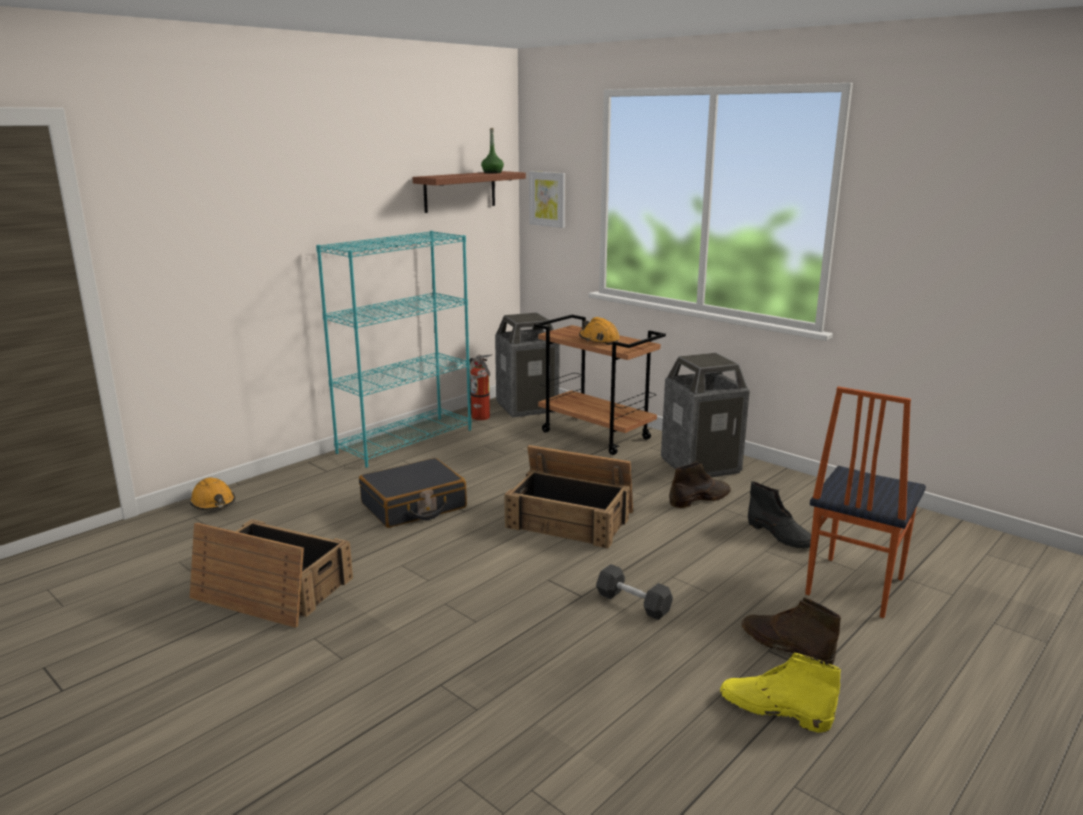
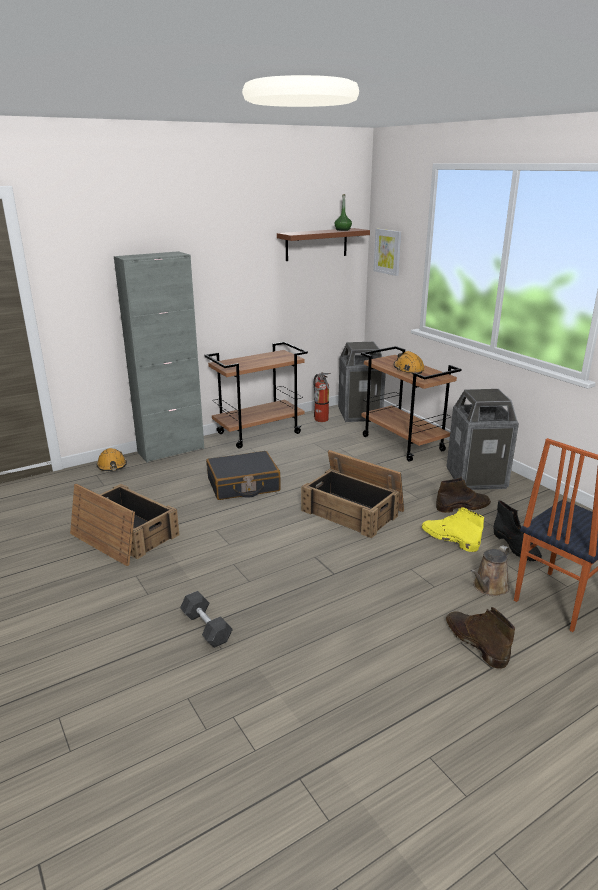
camera: 15 degrees right, 5 degrees up
turquoise bookcase [316,231,472,468] -> brown cart [205,342,308,449]
grey dumbbell [596,564,673,620] -> grey dumbbell moved to [180,591,233,648]
yellow boot [720,653,841,733] -> yellow boot moved to [422,507,484,552]
none -> grey cabinet [114,251,204,463]
none -> brown watering can [470,545,510,597]

